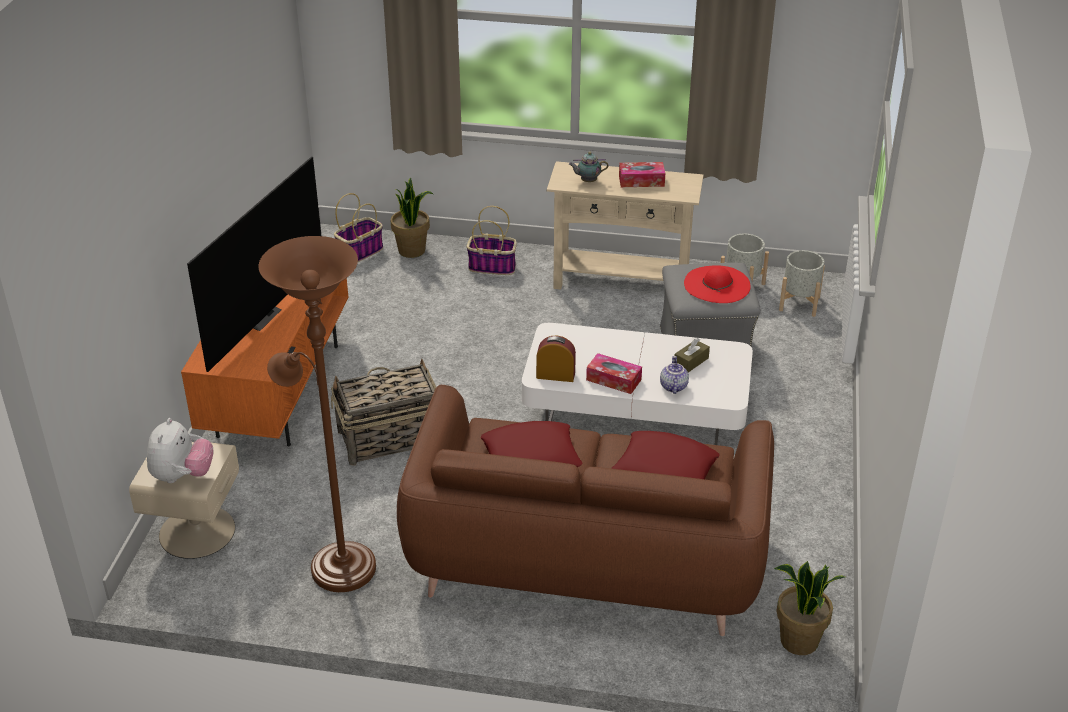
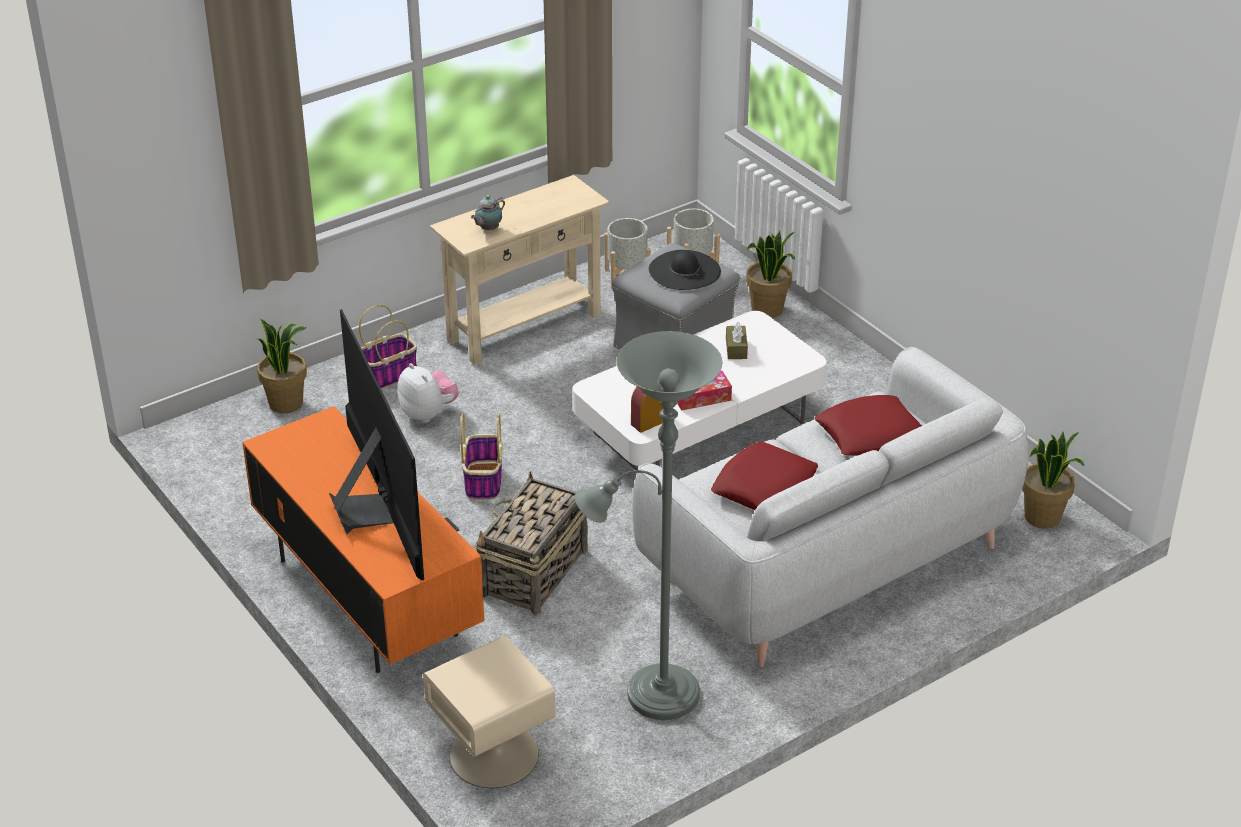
camera: 45 degrees left, 0 degrees up
plush toy [147,418,213,483] -> plush toy moved to [397,363,459,423]
brown floor lamp [258,236,376,592] -> grey floor lamp [575,331,722,720]
basket [334,193,383,262] -> basket moved to [461,413,503,500]
brown sofa [397,385,774,636] -> grey sofa [632,347,1028,667]
tissue box [619,162,665,187] -> none
teapot [660,356,689,394] -> none
red hat [684,266,751,303] -> black hat [649,250,721,290]
none -> potted plant [746,230,795,318]

